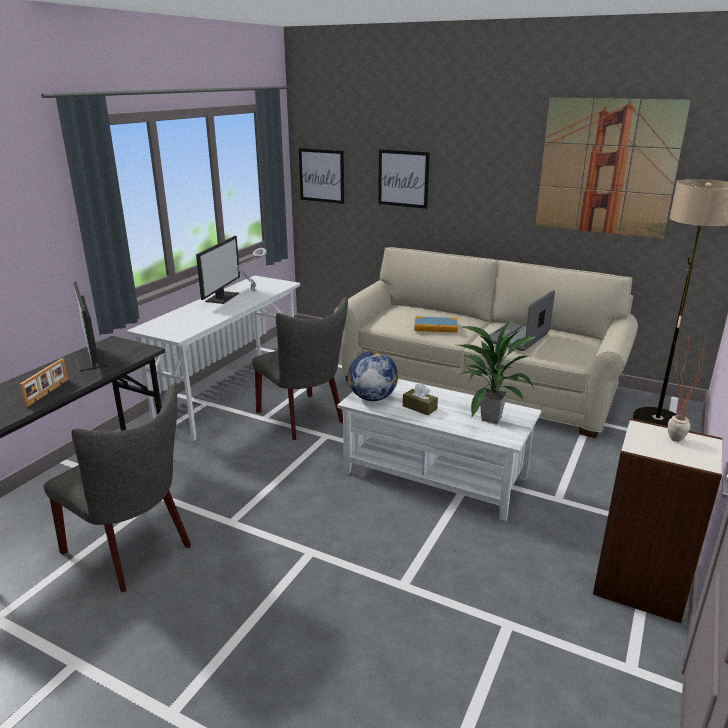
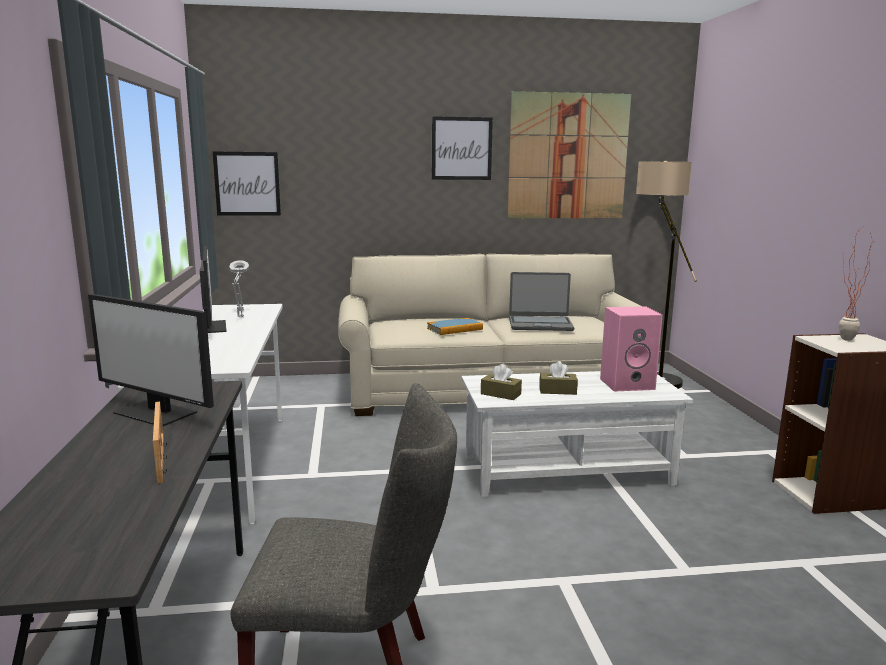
camera: 35 degrees left, 10 degrees down
grey chair [252,297,348,440] -> none
globe [348,351,398,401] -> brown tissue box [481,364,522,400]
picture [378,149,430,209] -> picture moved to [432,116,493,180]
potted plant [457,320,536,424] -> pink speaker [600,306,663,391]
laptop [484,290,555,351] -> laptop turned 90 degrees counterclockwise [509,272,574,331]

